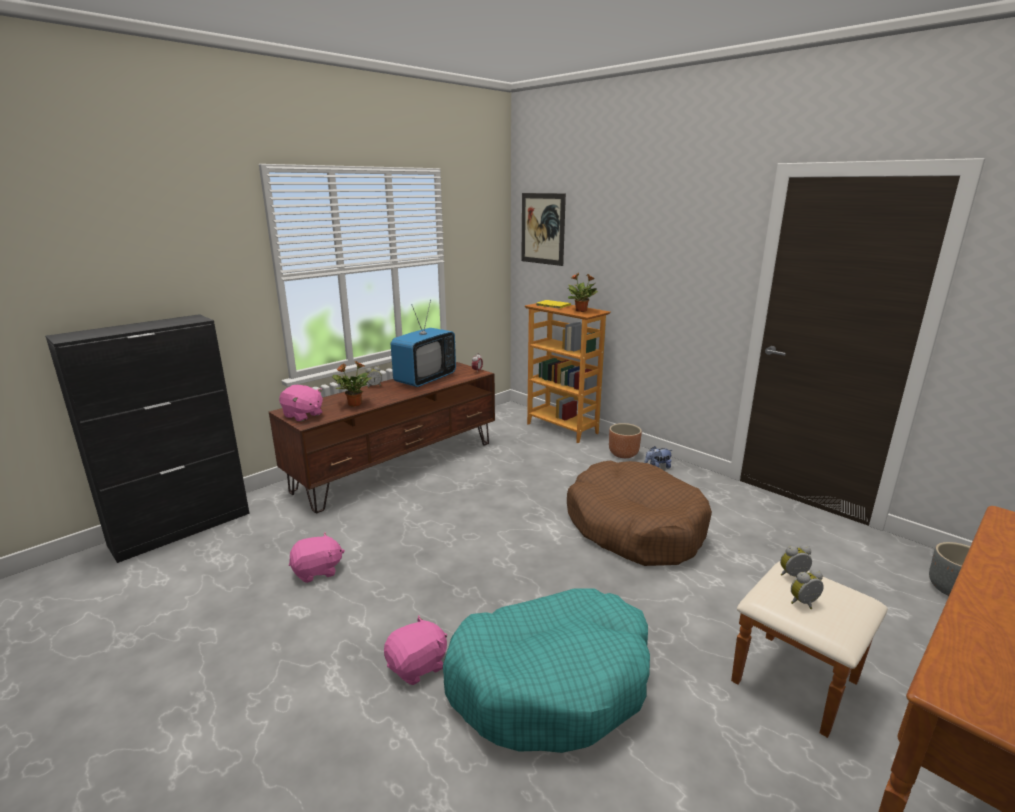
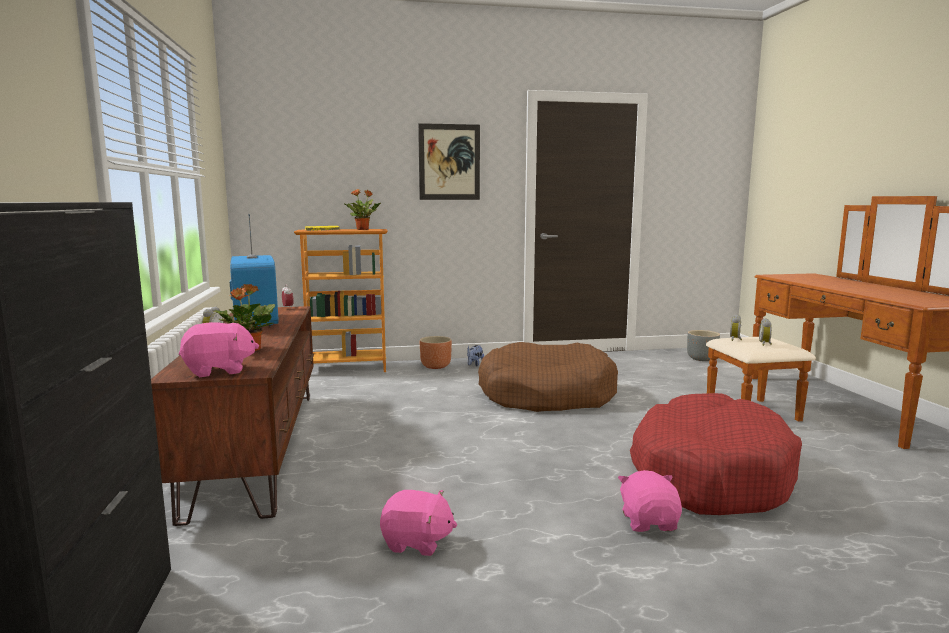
camera: 55 degrees left, 10 degrees down
pink plush toy [289,532,345,583] -> pink plush toy turned 90 degrees clockwise [380,490,457,556]
turquoise dog bed [443,588,650,753] -> red dog bed [630,393,802,515]
picture [521,193,566,266] -> picture moved to [418,123,480,200]

